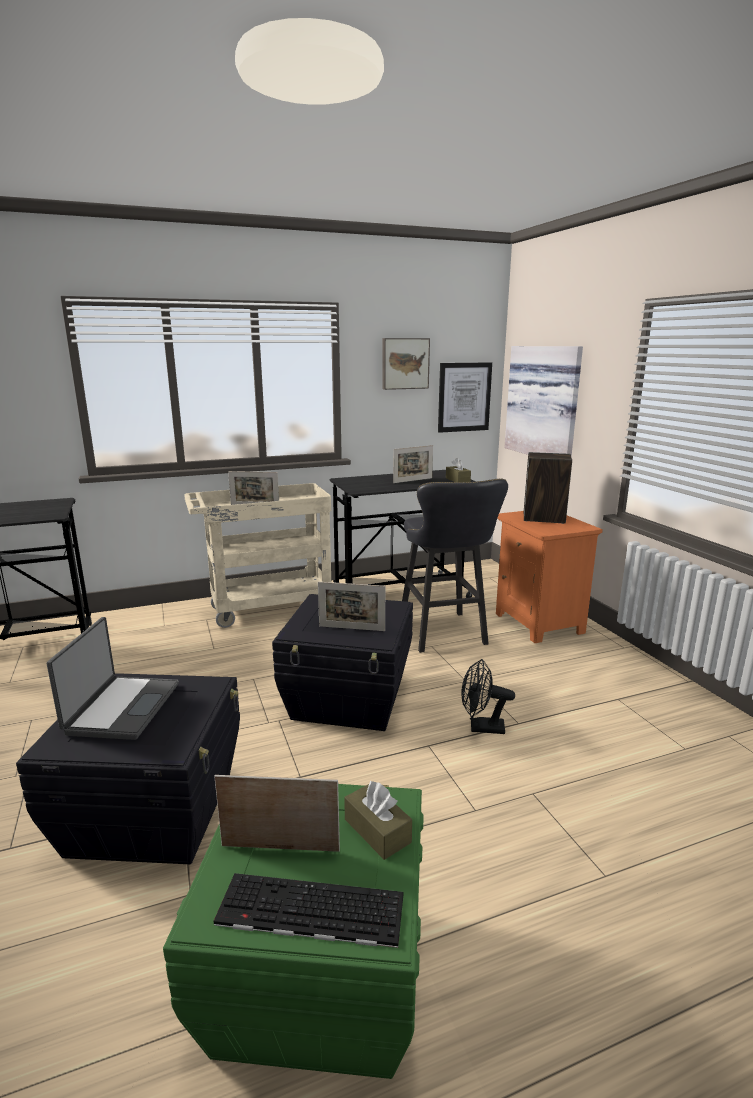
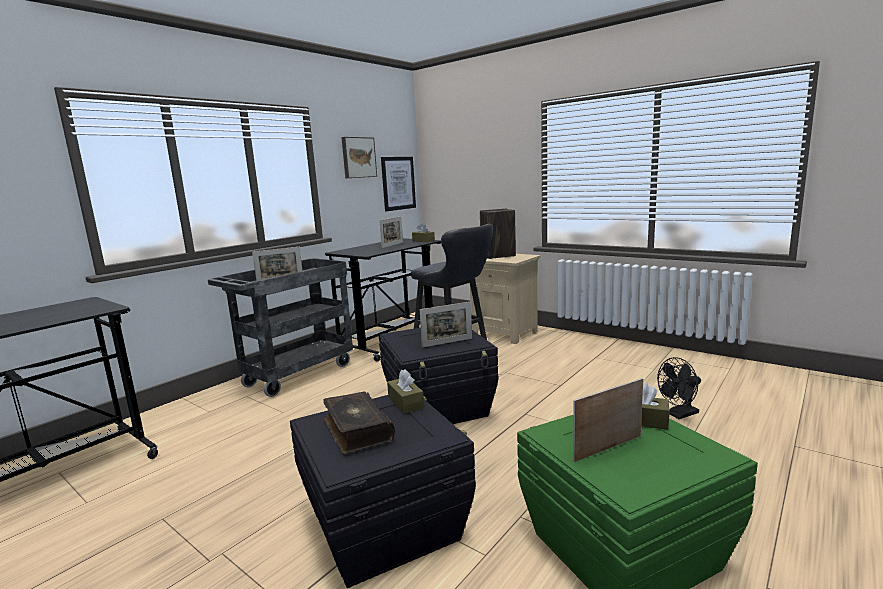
camera: 30 degrees left, 5 degrees down
laptop [47,617,179,740] -> book [323,391,395,454]
beige cart [184,483,331,628] -> black cart [208,258,353,397]
keyboard [214,873,404,948] -> none
black fan [461,659,515,734] -> black fan moved to [657,357,701,419]
orange nightstand [496,511,603,643] -> beige nightstand [470,254,541,344]
picture [505,346,583,456] -> none
none -> brown tissue box [387,370,424,414]

